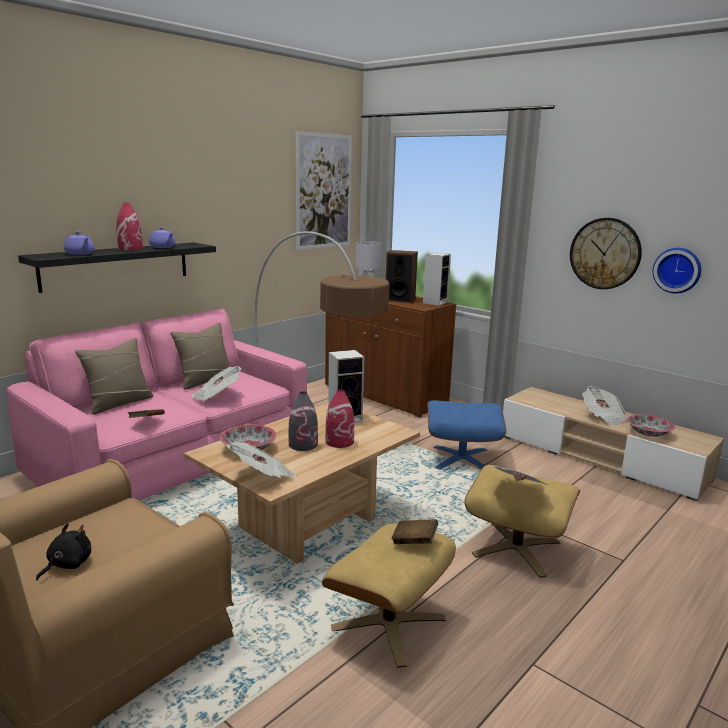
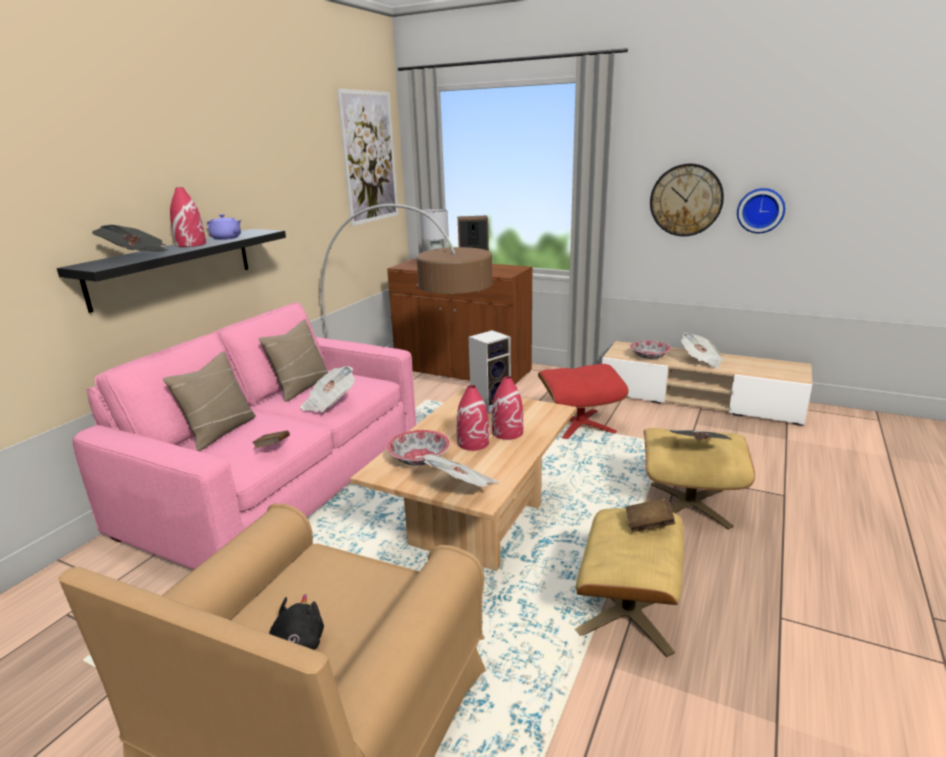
camera: 15 degrees left, 5 degrees up
purple teapot [64,232,94,255] -> newspaper [92,225,167,252]
grey vase [288,391,318,451] -> red vase [457,385,489,451]
speaker [423,252,451,306] -> none
blue ottoman [427,400,507,470] -> red ottoman [538,364,629,439]
bowl [627,414,675,437] -> bowl moved to [630,341,671,359]

